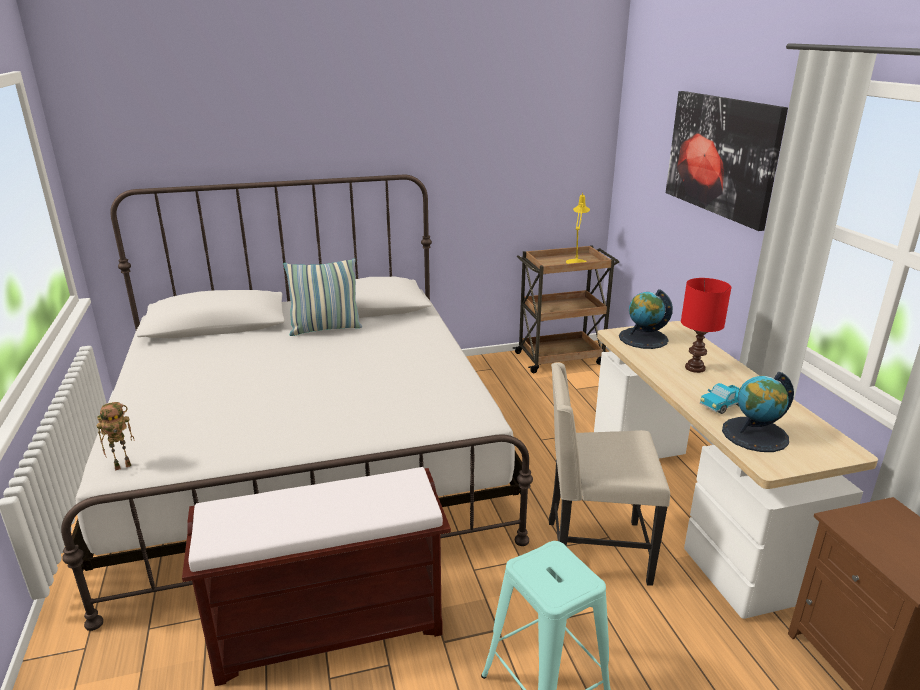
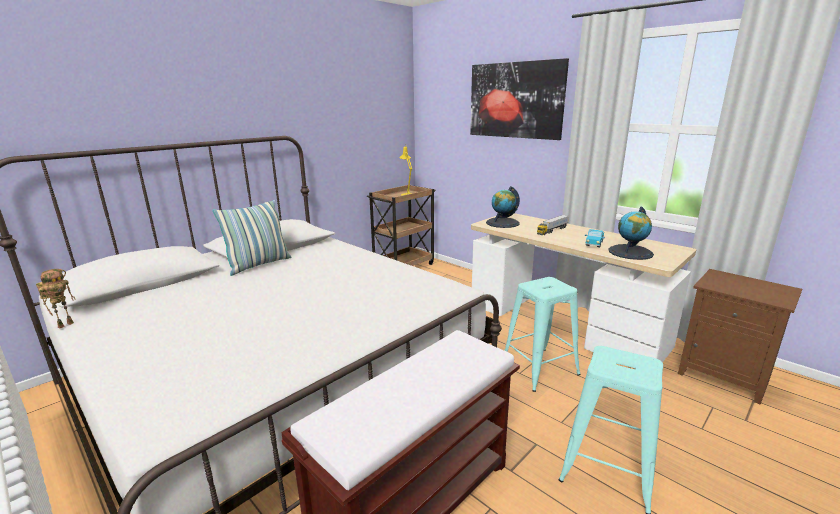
camera: 30 degrees left, 5 degrees down
toy robot [97,402,134,471] -> toy robot moved to [36,269,76,328]
beige chair [549,362,670,586] -> turquoise stool [504,277,581,392]
red table lamp [681,278,731,373] -> toy truck [537,215,569,235]

